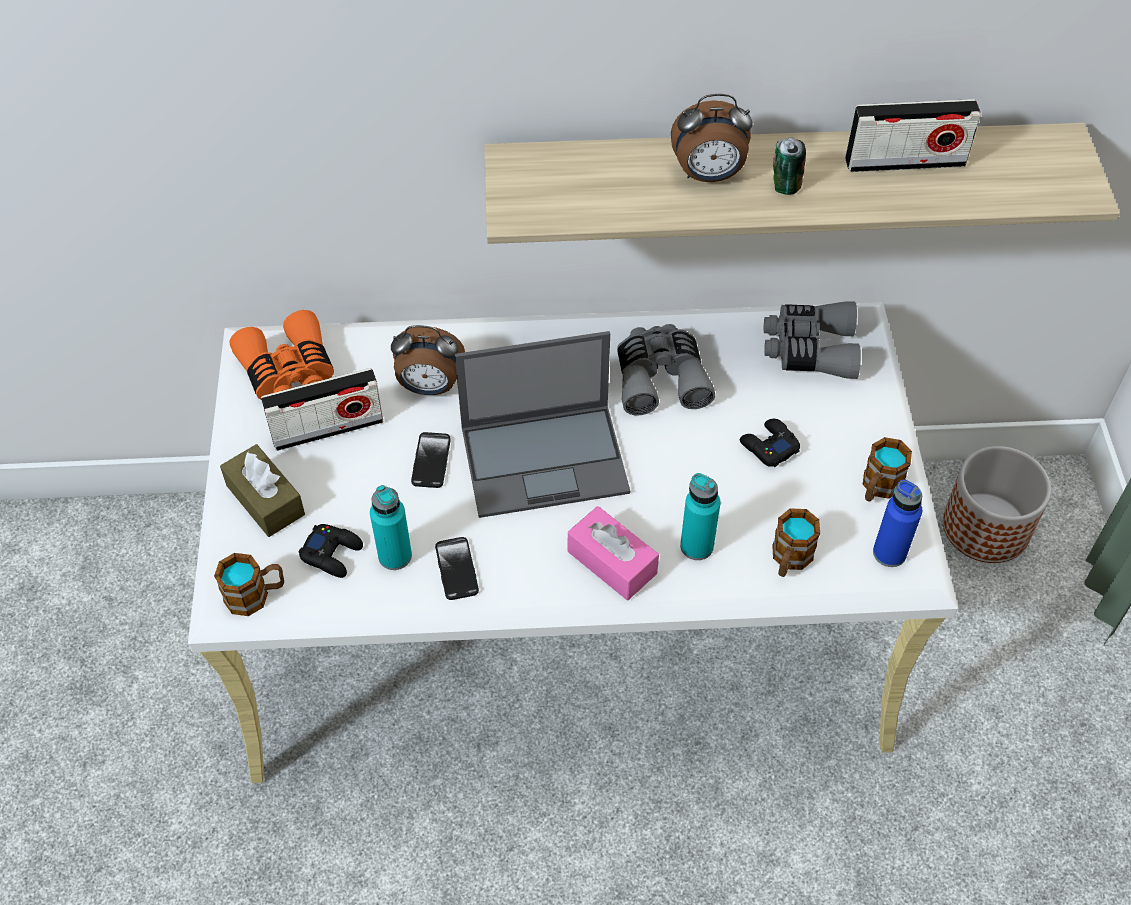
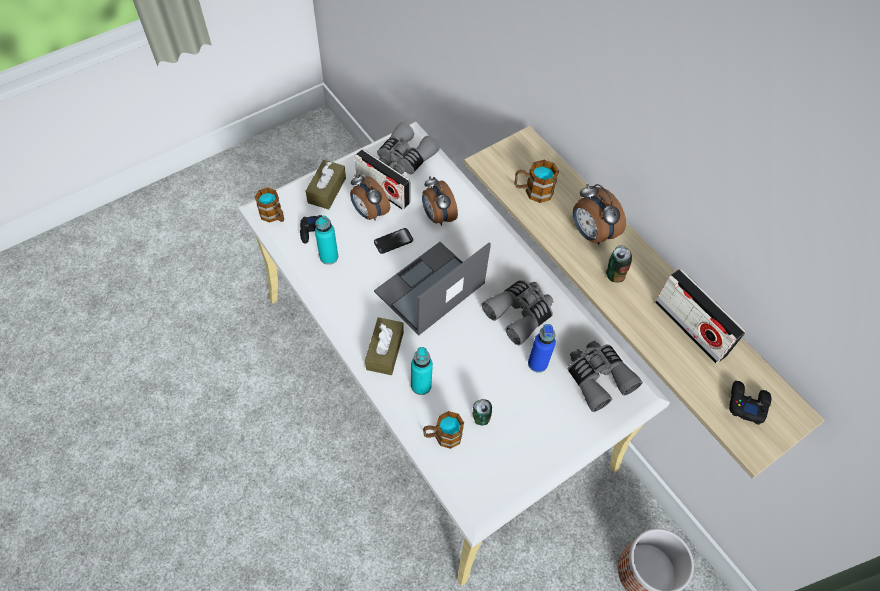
camera: 55 degrees right, 5 degrees up
orange binoculars [229,310,334,399] -> grey binoculars [377,122,440,174]
phone [435,537,479,600] -> none
laptop [455,331,630,518] -> laptop turned 90 degrees clockwise [374,242,491,335]
pink tissue box [568,506,659,600] -> brown tissue box [365,317,404,375]
black game controller [740,418,800,467] -> black game controller moved to [729,381,771,425]
mug [863,437,912,502] -> mug moved to [515,160,559,203]
blue bottle [873,480,922,567] -> blue bottle moved to [528,324,556,373]
none -> alarm clock [350,174,390,221]
none -> can [473,399,492,425]

